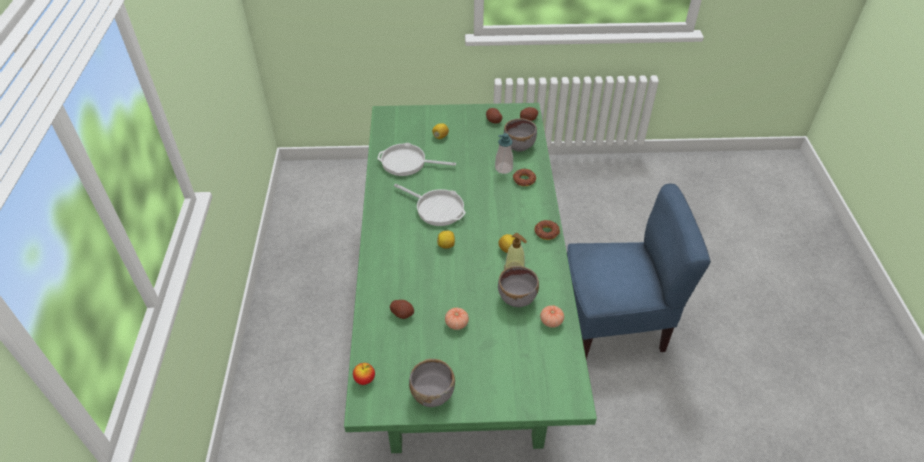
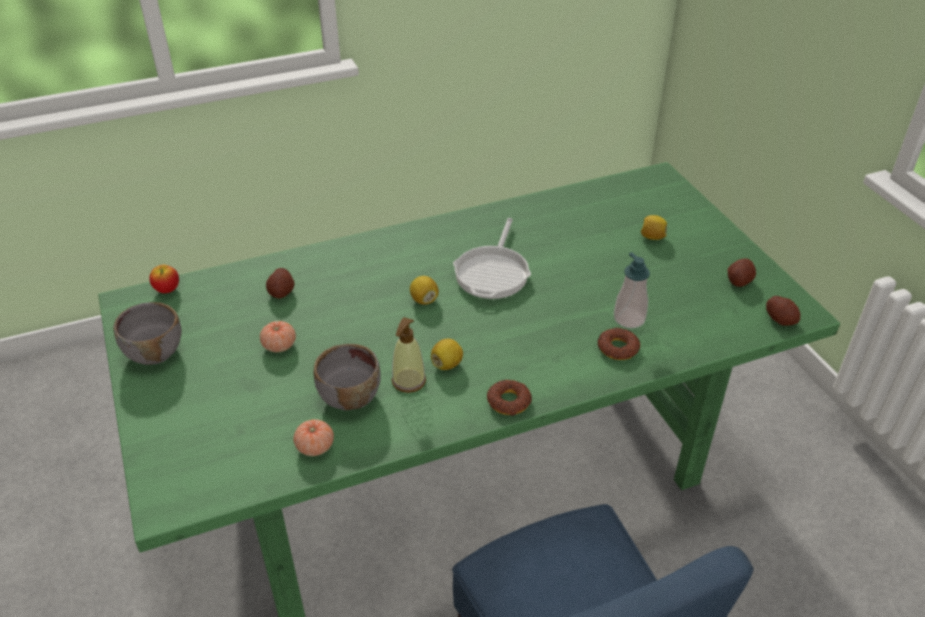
camera: 70 degrees right, 5 degrees down
frying pan [377,143,456,176] -> none
grey bowl [504,118,537,152] -> none

